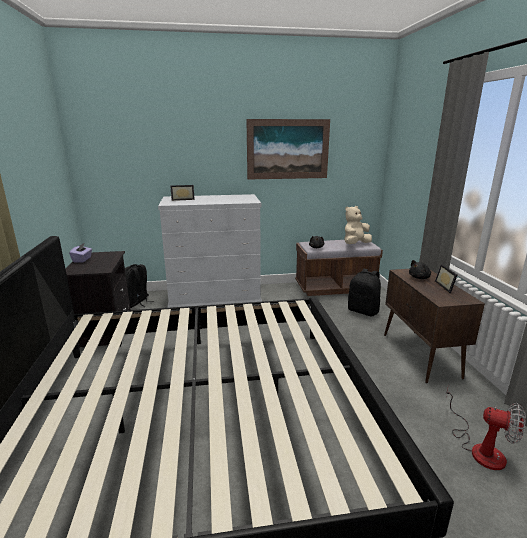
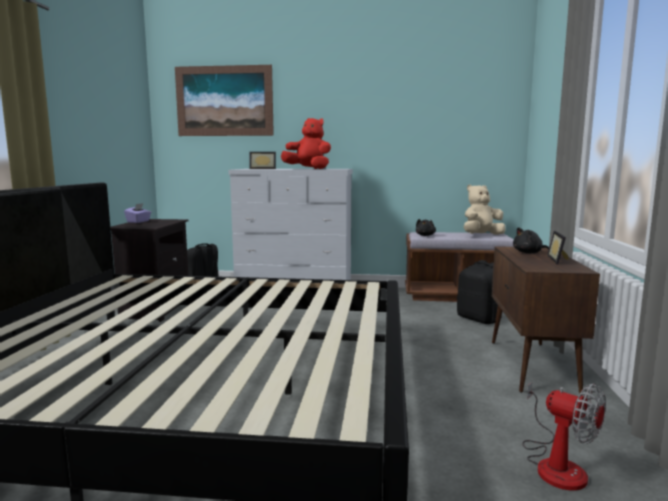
camera: 15 degrees right, 10 degrees down
picture [246,119,330,180] -> picture moved to [175,65,274,136]
none -> red plush toy [281,118,331,169]

